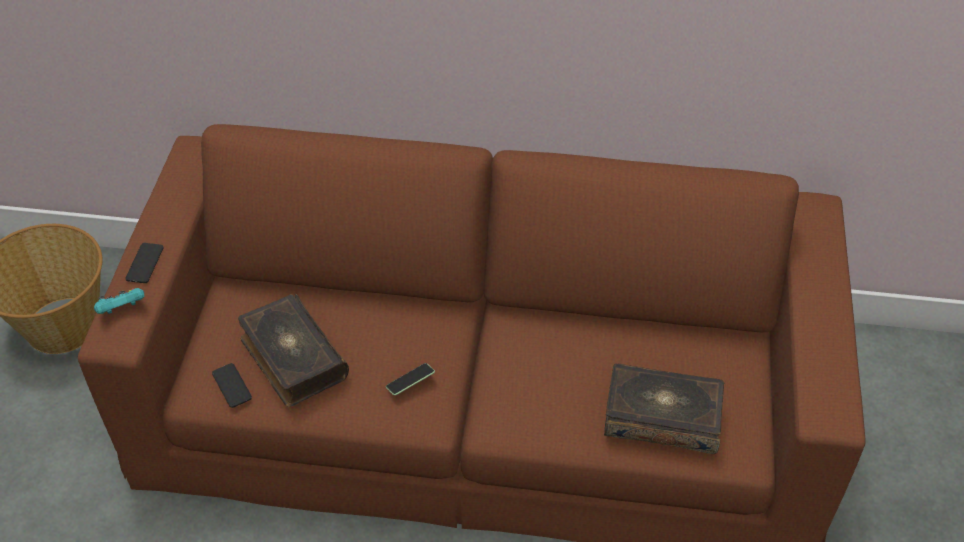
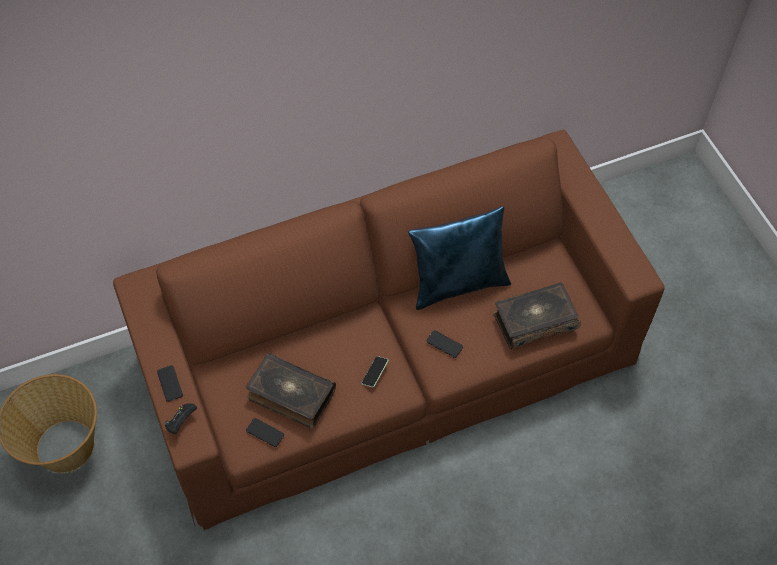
camera: 30 degrees left, 10 degrees up
turquoise game controller [94,288,144,314] -> black game controller [164,404,197,434]
none -> blue pillow [408,206,511,310]
none -> phone [427,330,463,358]

